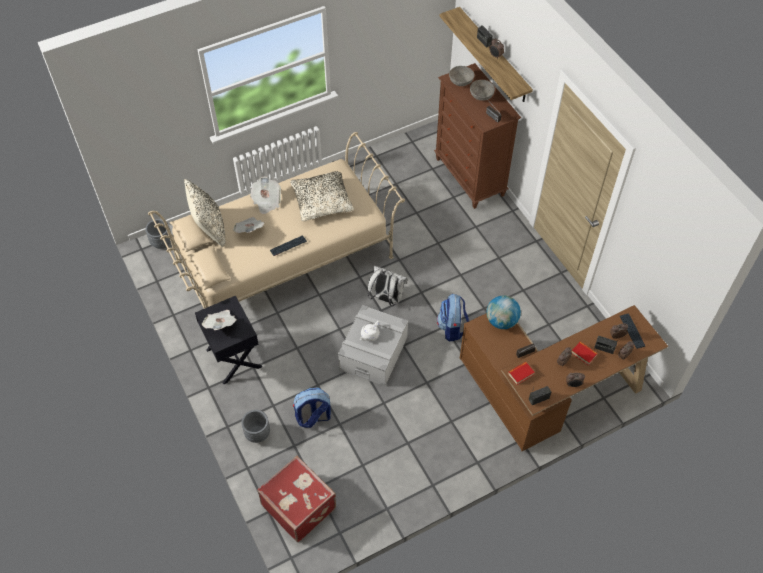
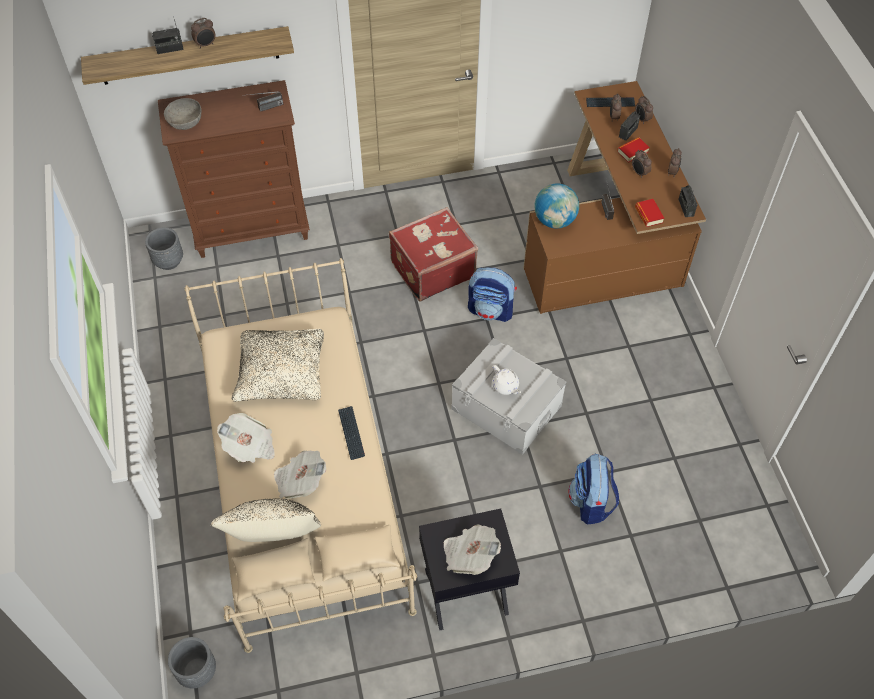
camera: 75 degrees left, 0 degrees up
grey planter [241,410,270,443] -> grey planter moved to [145,228,183,270]
red suitcase [257,456,336,542] -> red suitcase moved to [389,207,478,302]
white backpack [368,266,407,306] -> none
grey bowl [470,80,495,101] -> none

